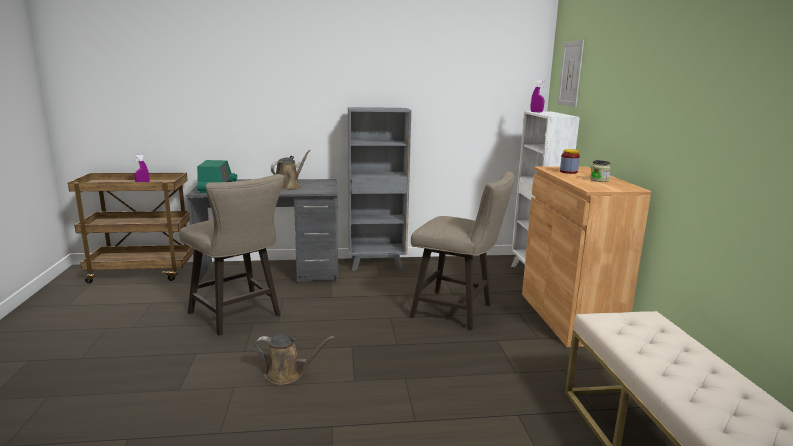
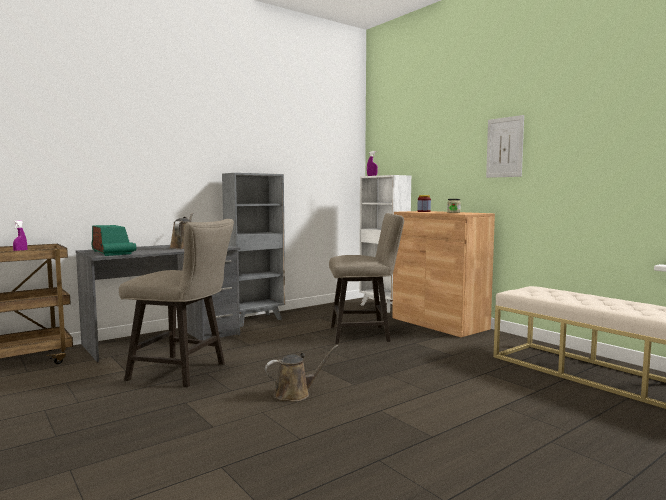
camera: 30 degrees left, 10 degrees down
picture [557,40,584,107] -> picture moved to [486,115,524,178]

